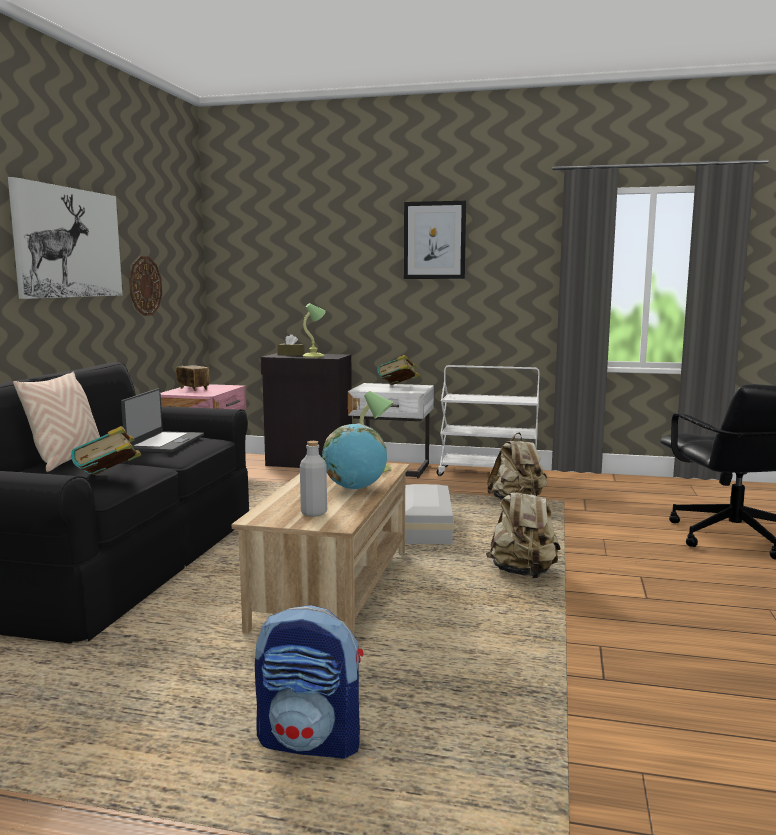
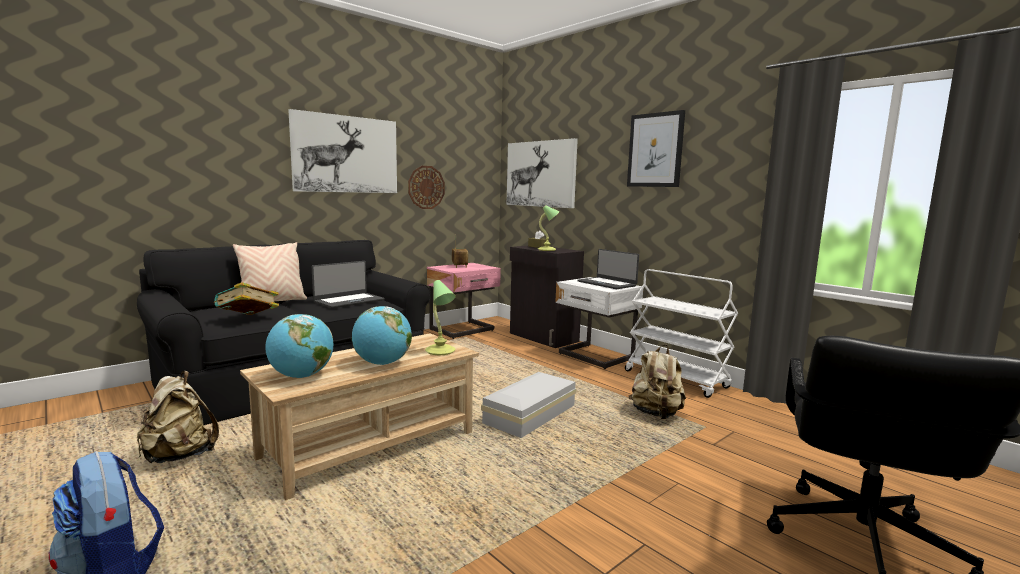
camera: 35 degrees right, 0 degrees up
grey bottle [300,441,327,517] -> globe [265,314,333,378]
book [377,355,419,385] -> laptop [578,249,639,289]
beige backpack [486,483,560,578] -> beige backpack moved to [137,371,219,463]
none -> picture [507,138,578,208]

